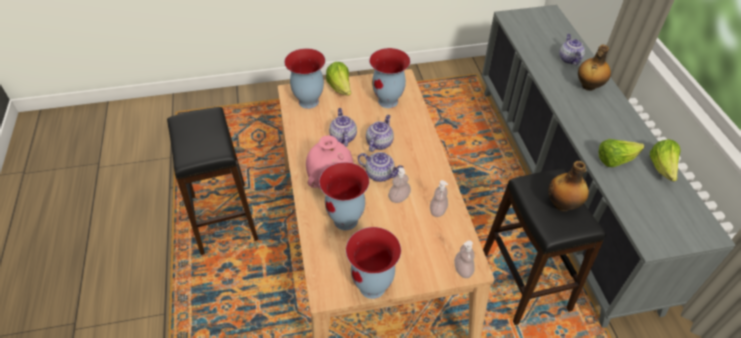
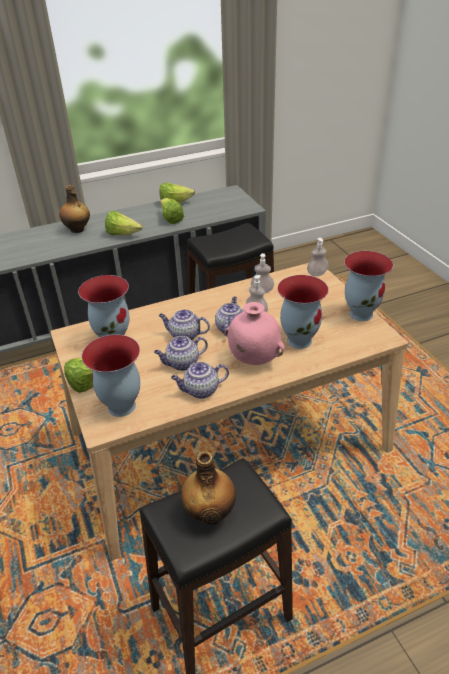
camera: 100 degrees left, 10 degrees down
bottle [548,161,589,211] -> bottle moved to [181,451,236,525]
teapot [559,34,585,65] -> teapot moved to [171,362,229,399]
none -> lettuce [105,211,143,235]

